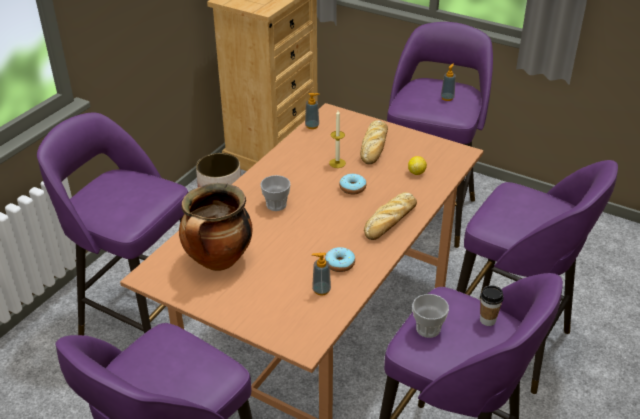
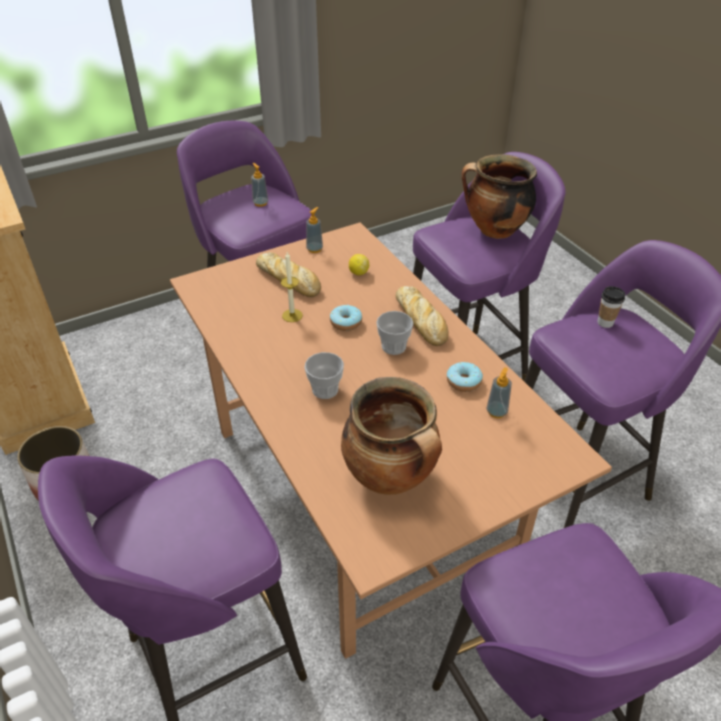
camera: 60 degrees left, 5 degrees up
soap dispenser [305,93,319,129] -> soap dispenser moved to [306,207,323,253]
cup [413,294,449,338] -> cup moved to [376,311,413,355]
none -> cooking pot [462,154,537,239]

